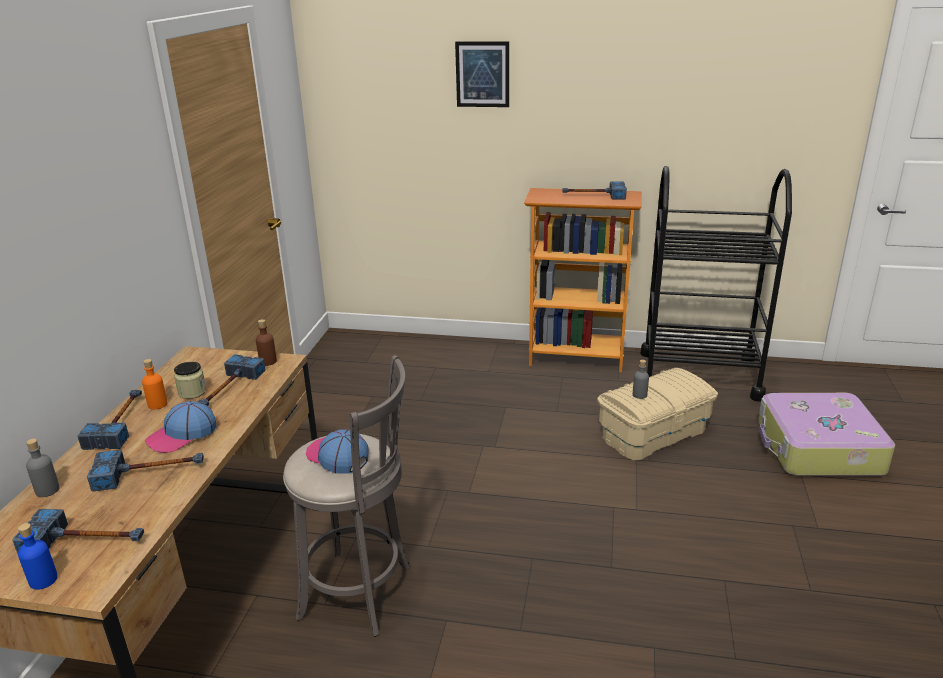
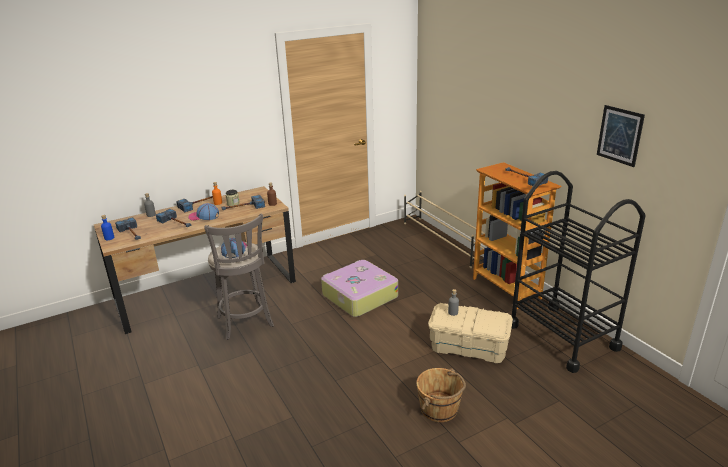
camera: 50 degrees right, 0 degrees up
picture [455,41,509,107] -> picture moved to [597,105,645,167]
suitcase [758,393,895,476] -> suitcase moved to [321,260,398,317]
none -> beige shoe rack [404,191,485,268]
none -> brown bucket [417,368,466,422]

